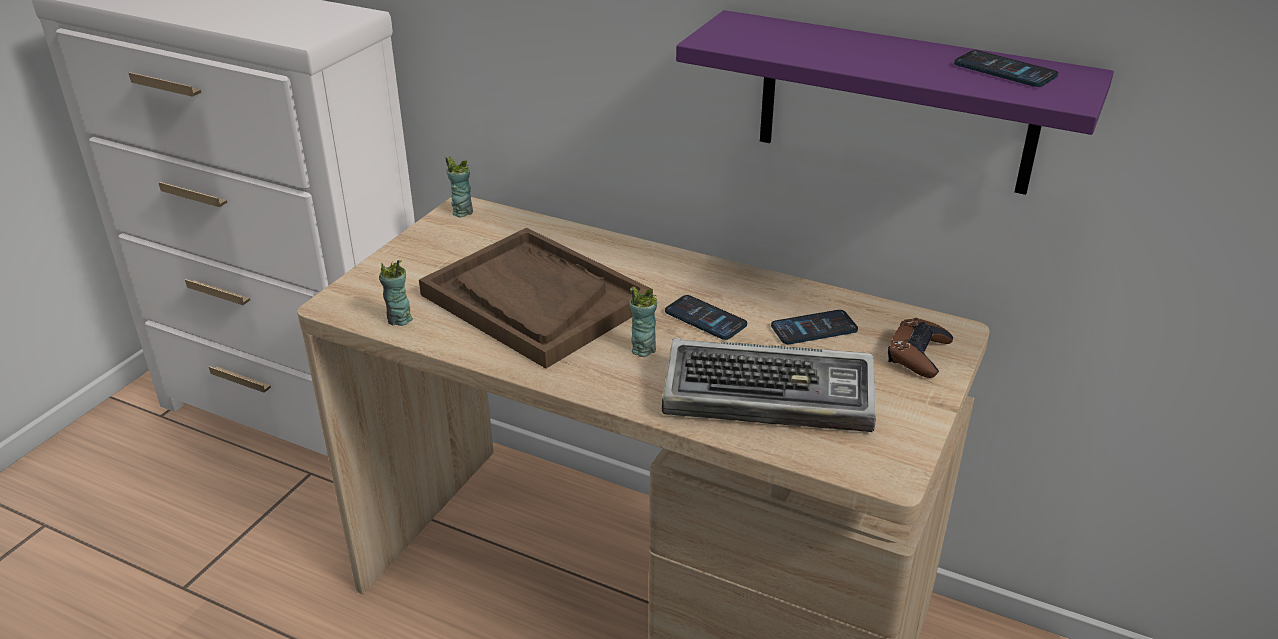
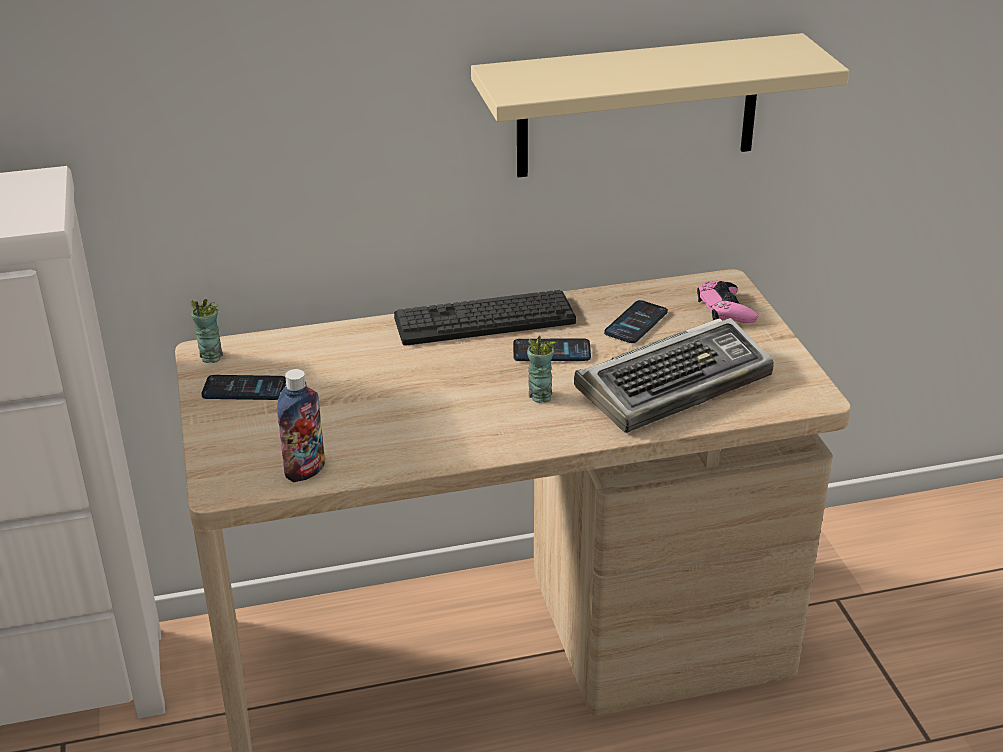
camera: 40 degrees left, 0 degrees up
cup [379,260,413,326] -> bottle [277,369,325,482]
brown tray [419,228,653,369] -> none
purple shelf [676,10,1114,195] -> beige shelf [471,33,849,177]
brown game controller [888,318,953,378] -> pink game controller [697,281,759,323]
phone [954,50,1058,87] -> phone moved to [201,375,286,400]
none -> keyboard [394,290,576,346]

